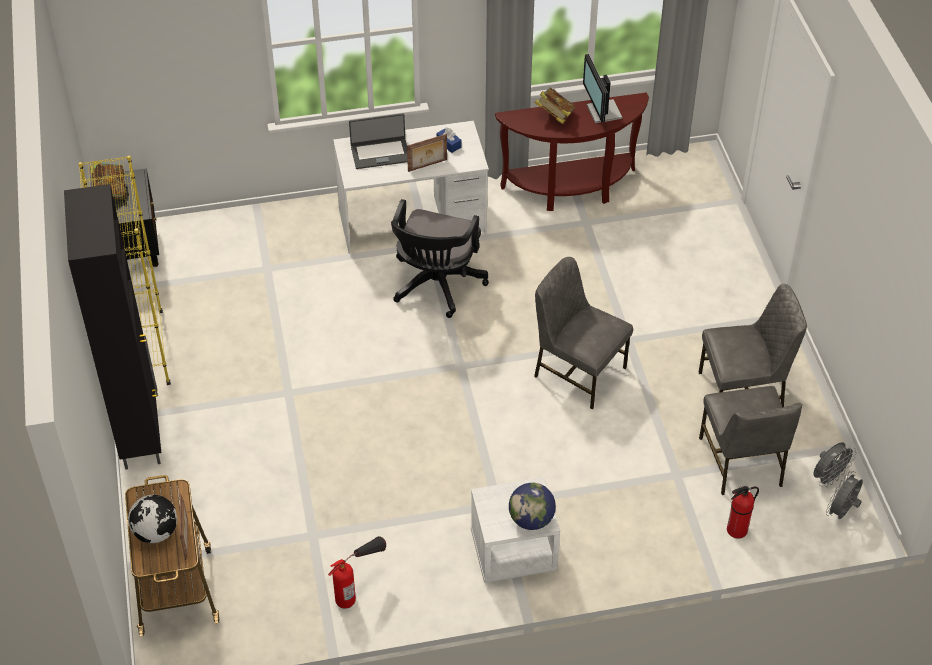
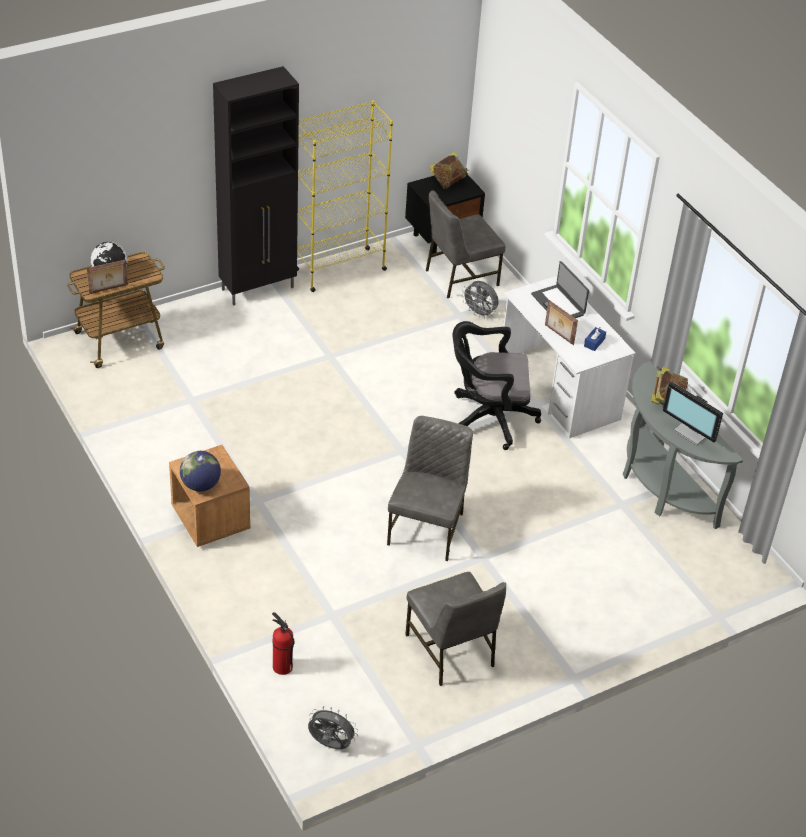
camera: 70 degrees right, 5 degrees down
fire extinguisher [328,536,386,608] -> none
white nightstand [471,477,560,583] -> brown nightstand [169,445,250,547]
brown console table [495,92,649,211] -> grey console table [623,361,743,529]
monitor [583,54,622,123] -> monitor turned 105 degrees counterclockwise [663,381,723,446]
grey chair [699,386,802,495] -> grey chair moved to [426,190,506,298]
grey fan [813,442,857,487] -> grey fan moved to [461,281,499,318]

